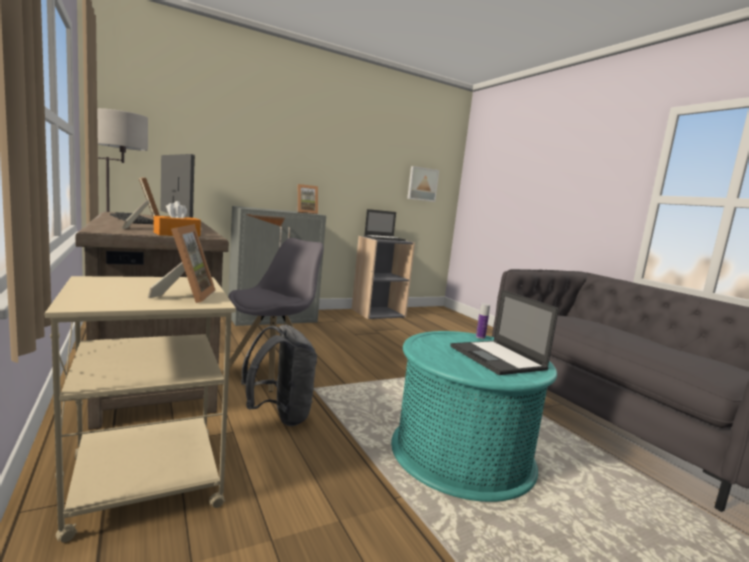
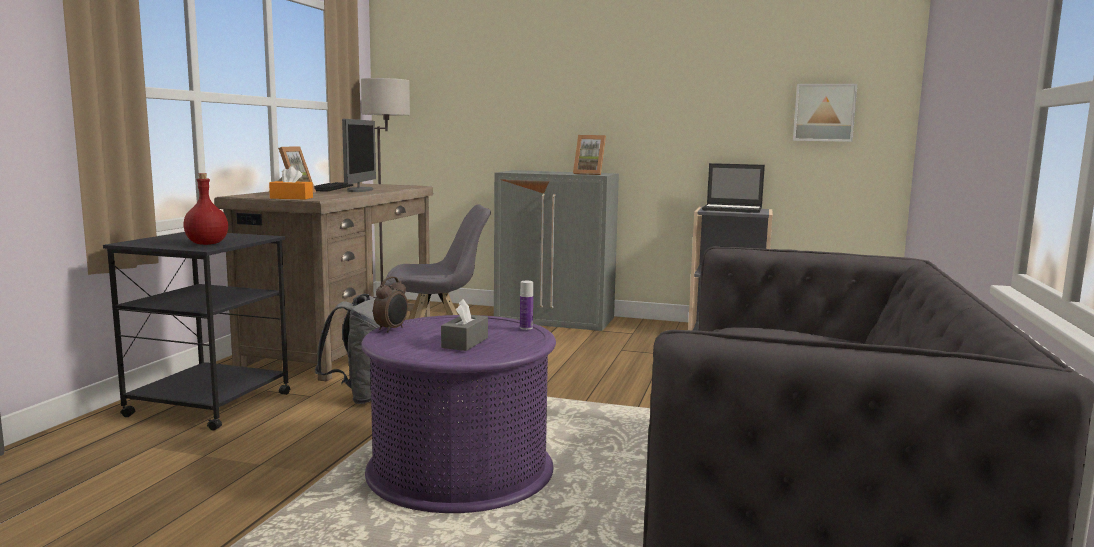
camera: 45 degrees right, 0 degrees up
beige cart [45,276,236,543] -> black cart [103,232,290,431]
picture frame [148,224,216,303] -> red bottle [183,173,228,245]
turquoise coffee table [391,331,557,502] -> purple coffee table [361,315,556,513]
laptop [450,290,559,375] -> grey tissue box [441,299,488,351]
none -> alarm clock [373,276,408,333]

